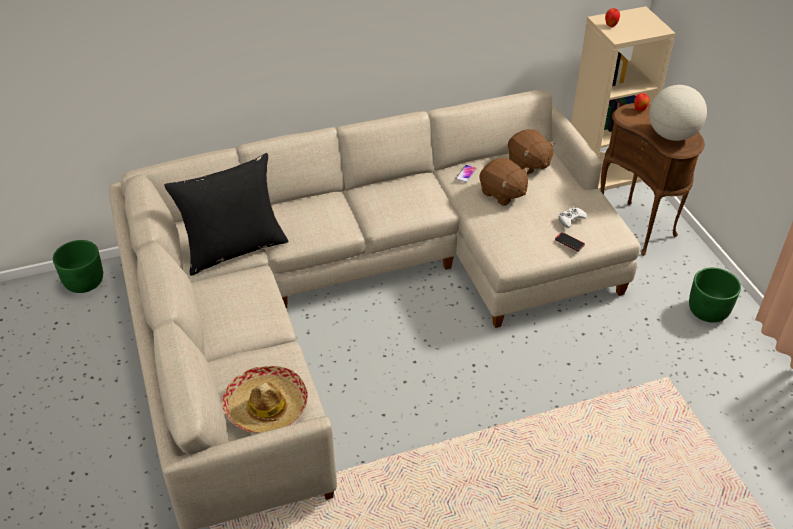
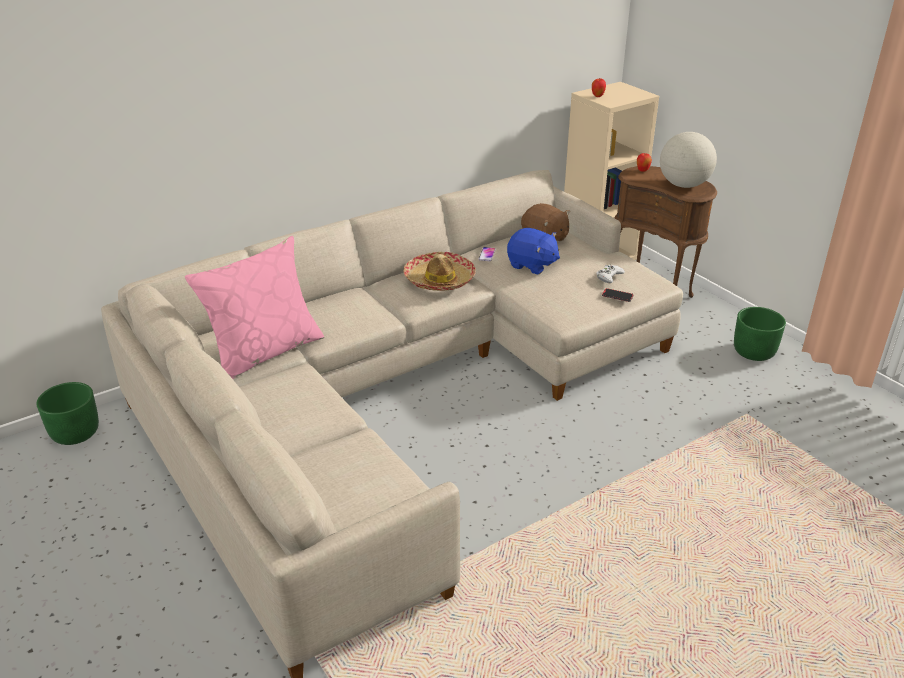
camera: 15 degrees left, 10 degrees down
black pillow [164,153,289,276] -> pink pillow [185,236,324,379]
hat [222,366,308,433] -> hat moved to [403,252,476,291]
brown plush toy [480,158,529,206] -> blue plush toy [507,228,560,274]

